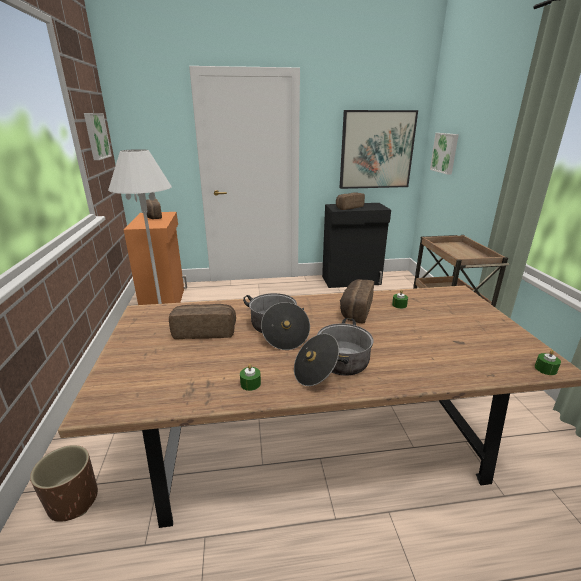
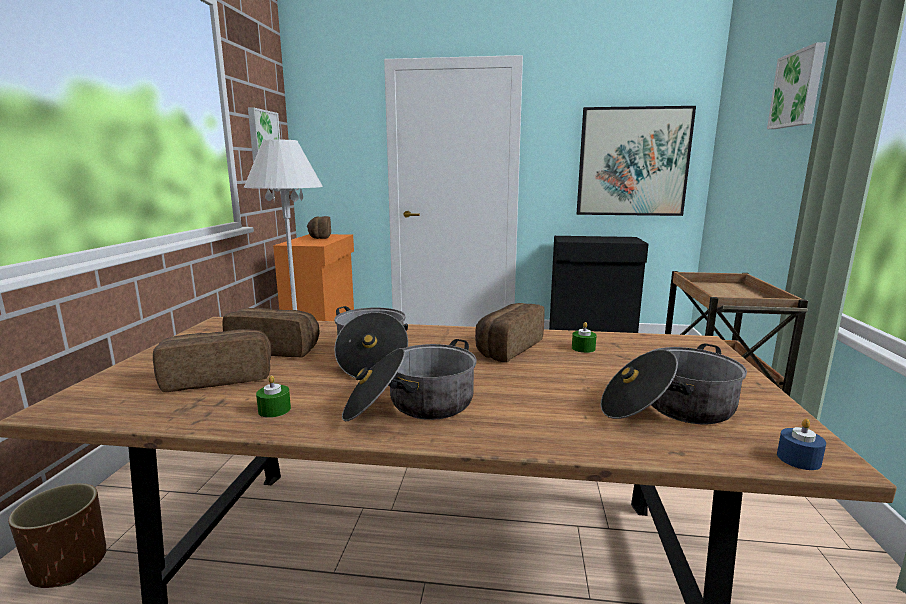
camera: 15 degrees right, 10 degrees down
bread [336,192,365,210] -> bread moved to [153,329,271,392]
picture [430,133,459,175] -> picture moved to [767,42,826,129]
green candle [535,350,561,375] -> blue candle [777,419,826,470]
none -> cooking pot [601,343,747,424]

